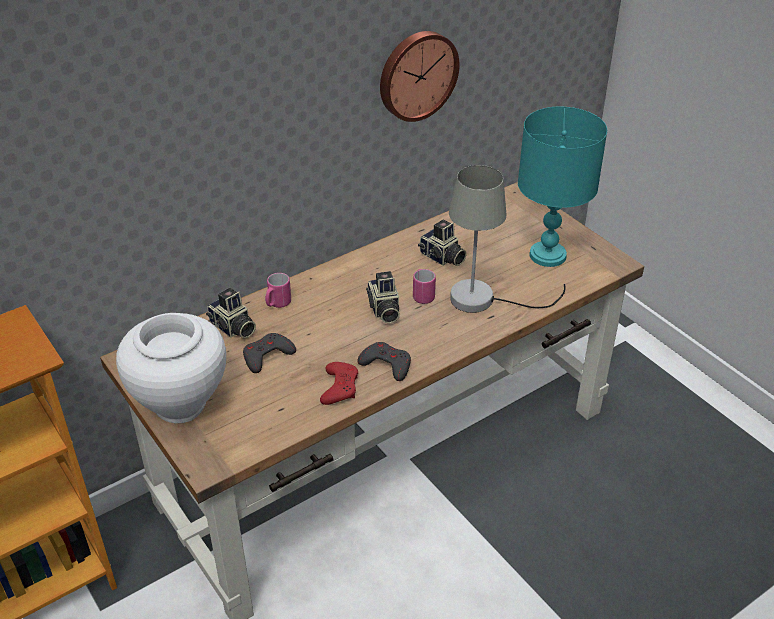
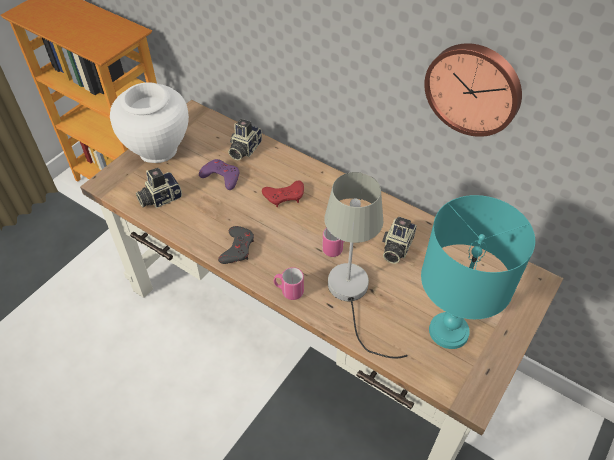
camera: 70 degrees right, 10 degrees up
grey game controller [243,333,296,373] -> purple game controller [199,159,239,190]
pink mug [265,273,291,308] -> pink mug moved to [274,267,304,300]
red game controller [320,362,358,405] -> red game controller moved to [262,180,304,207]
camera [366,271,400,324] -> camera moved to [136,168,182,208]

